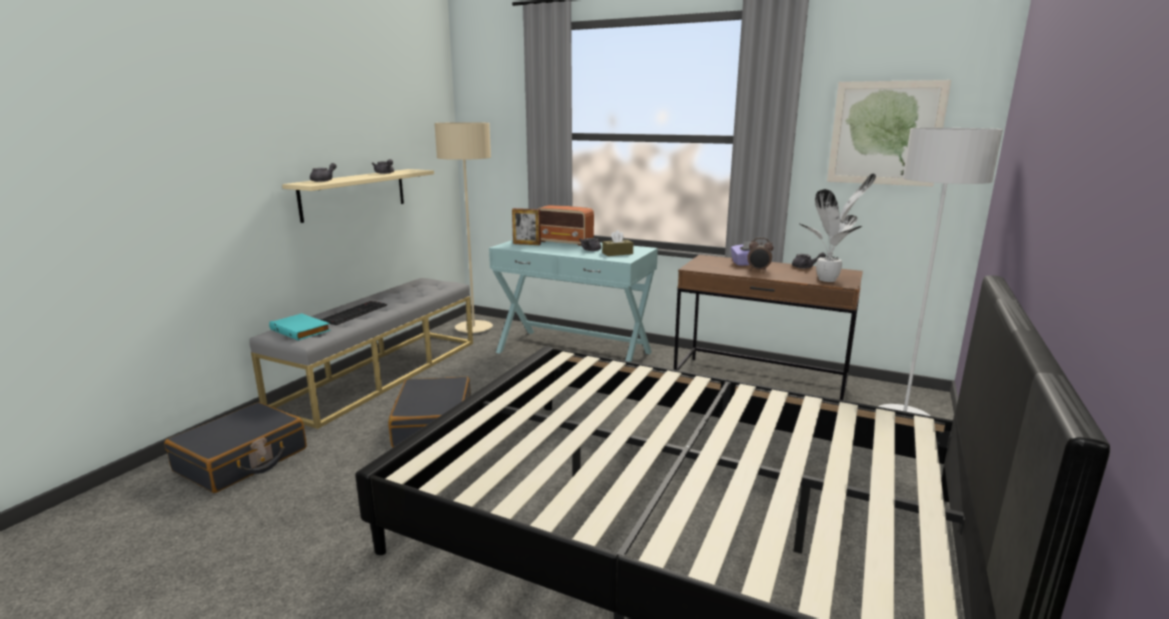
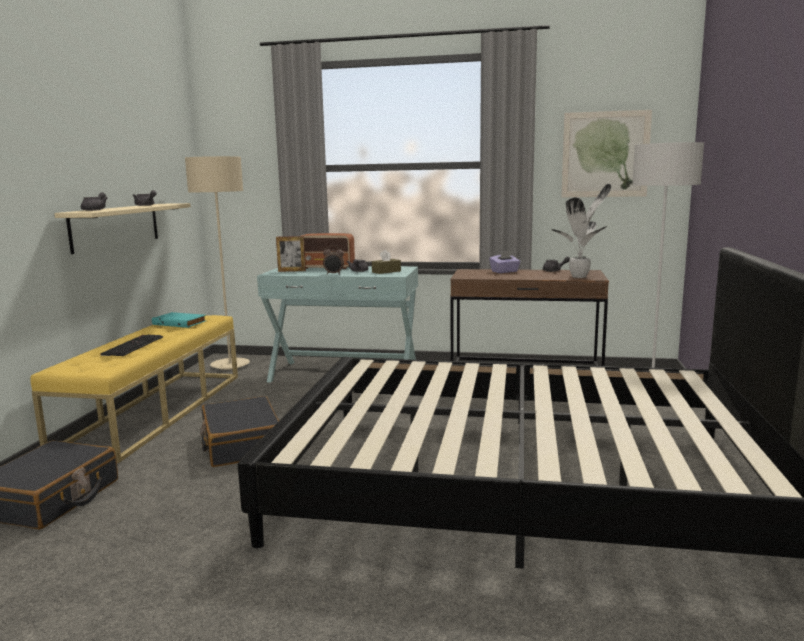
camera: 15 degrees left, 5 degrees down
grey bench [249,278,473,429] -> yellow bench [30,315,238,463]
turquoise book [269,313,331,341] -> turquoise book moved to [152,312,206,328]
alarm clock [747,238,774,272] -> alarm clock moved to [323,245,344,275]

